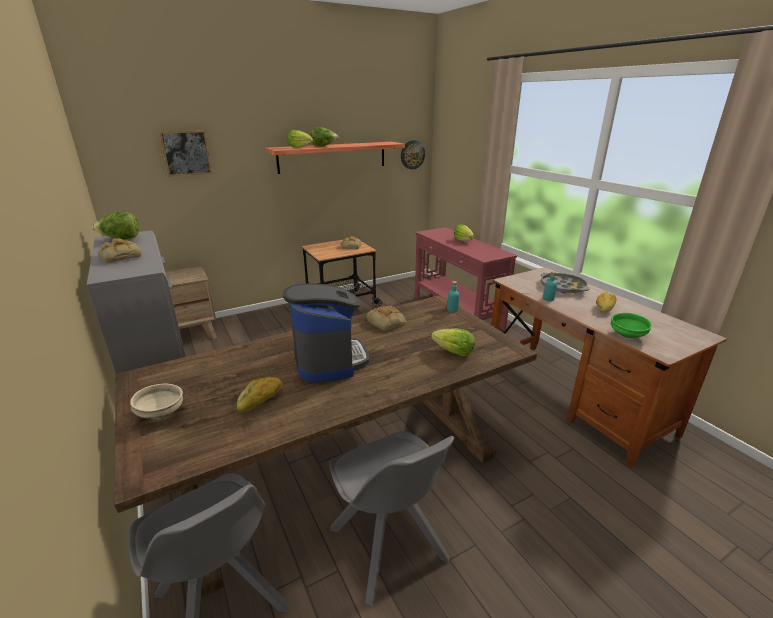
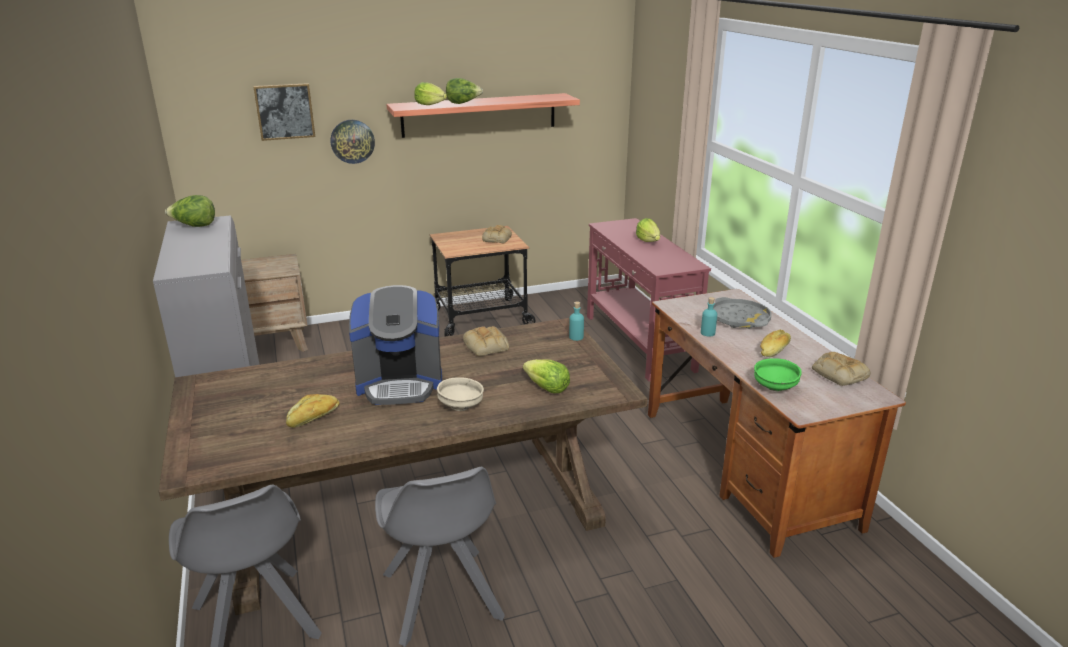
camera: 10 degrees right, 0 degrees up
bread [98,238,142,263] -> bread moved to [812,352,870,386]
beige bowl [130,384,183,419] -> beige bowl moved to [437,377,484,411]
coffee machine [283,283,369,383] -> coffee machine turned 90 degrees clockwise [349,285,442,405]
wall clock [401,140,425,169] -> wall clock moved to [330,120,375,164]

